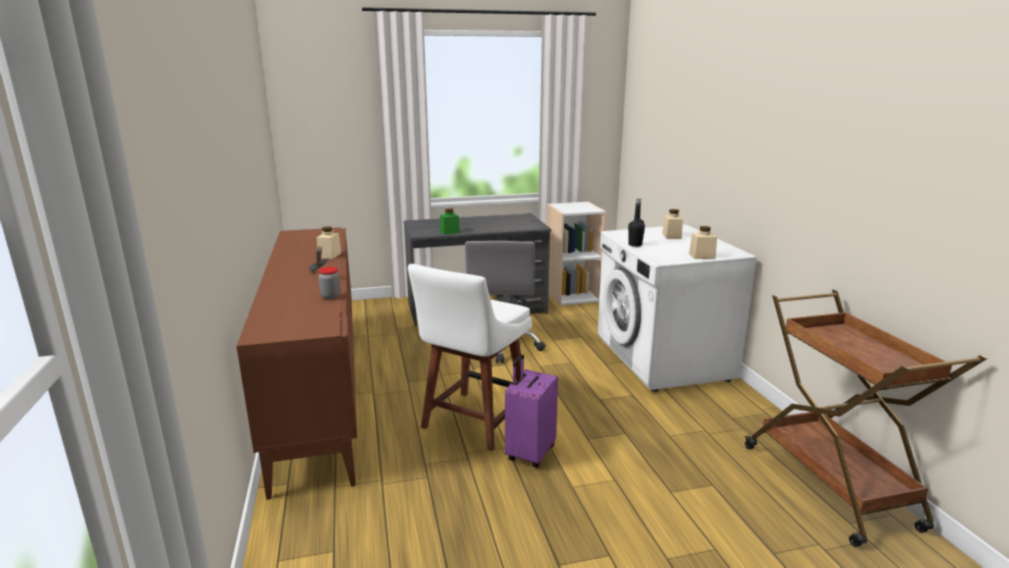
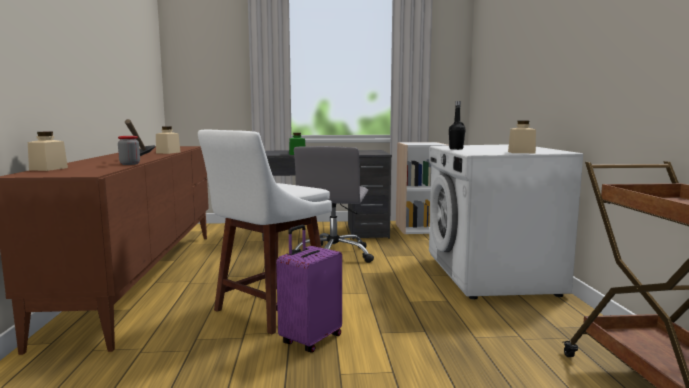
camera: 10 degrees right, 10 degrees down
beige jar [662,209,683,239] -> beige jar moved to [28,132,68,171]

